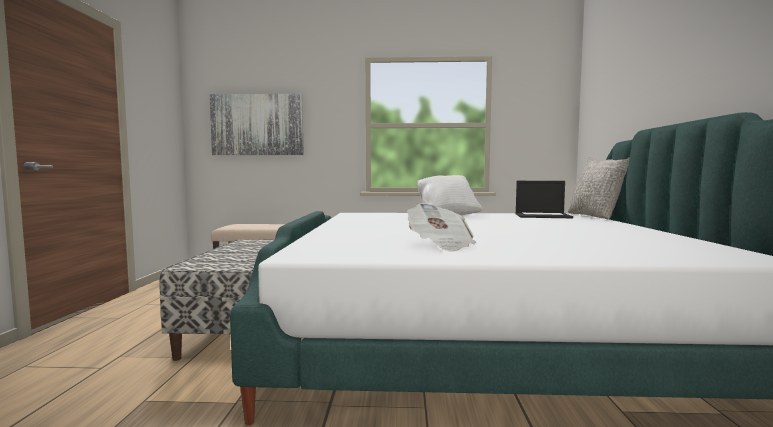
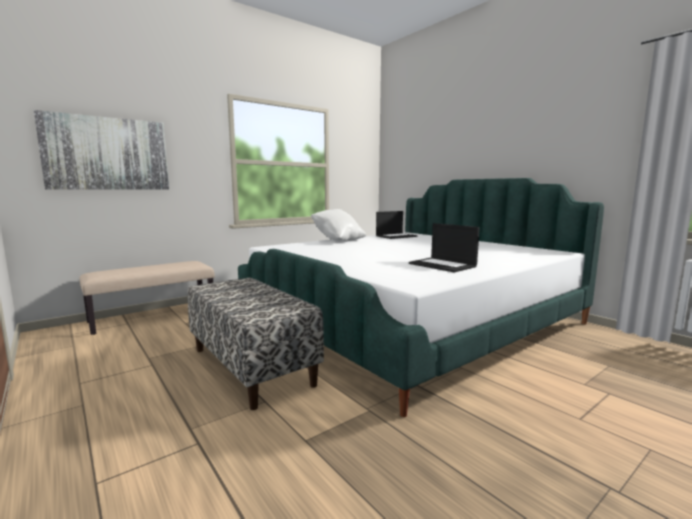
camera: 40 degrees left, 5 degrees up
newspaper [407,203,476,252] -> laptop [409,223,480,272]
grey pillow [568,157,630,219] -> none

